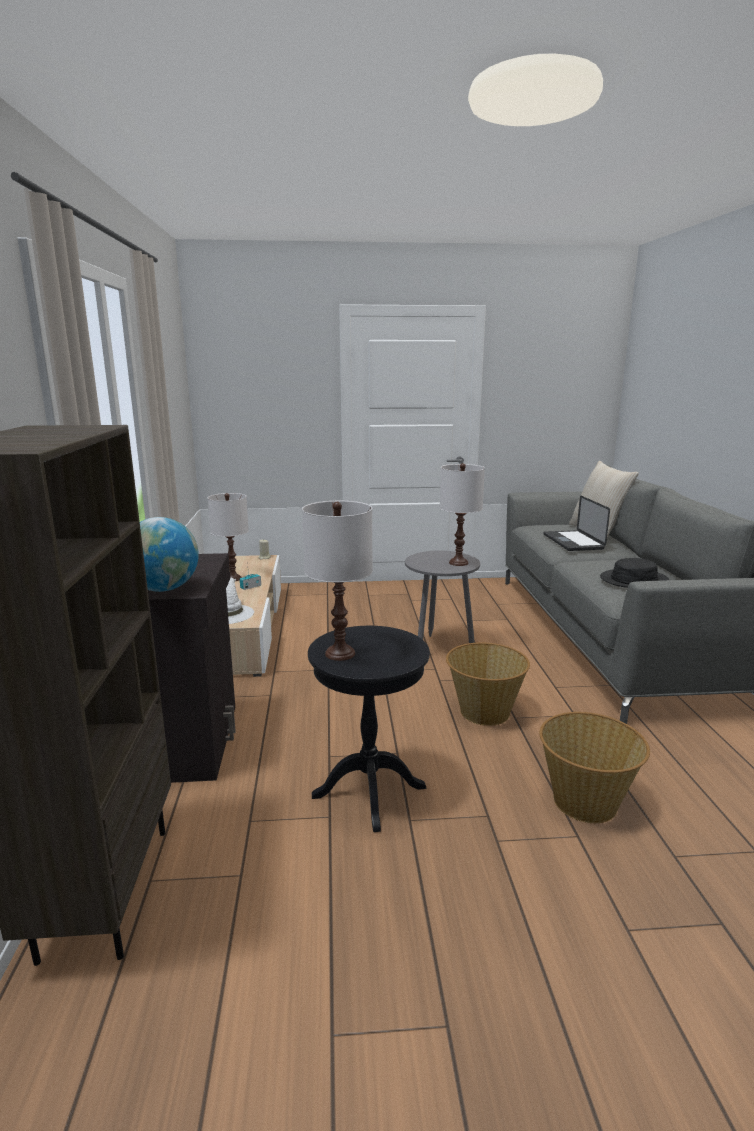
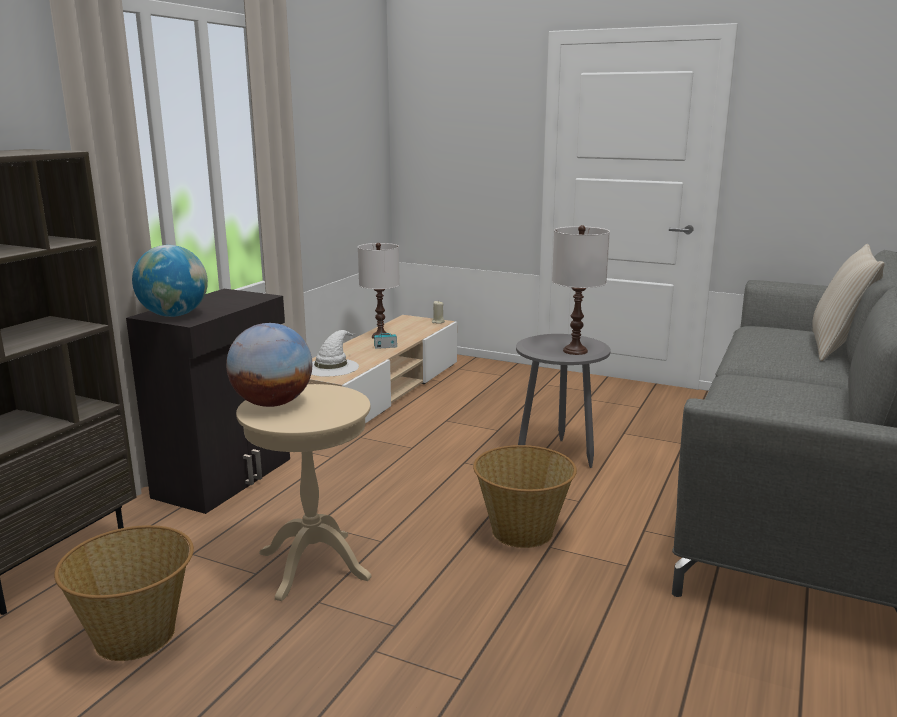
camera: 30 degrees right, 0 degrees up
white table lamp [302,501,373,661] -> globe [226,323,312,407]
black side table [308,626,430,832] -> beige side table [236,384,372,601]
basket [539,712,650,823] -> basket moved to [54,525,194,661]
laptop [544,496,610,551] -> none
black hat [600,558,669,588] -> none

